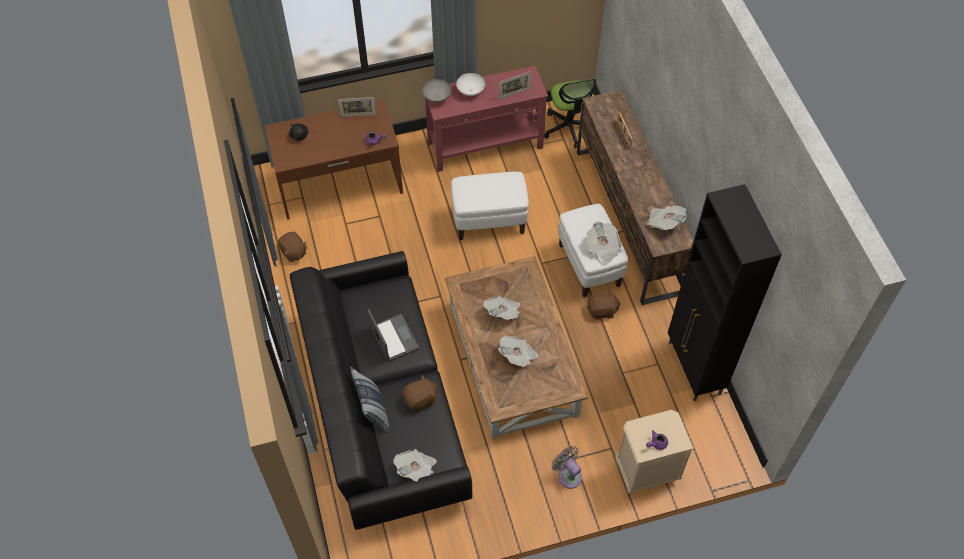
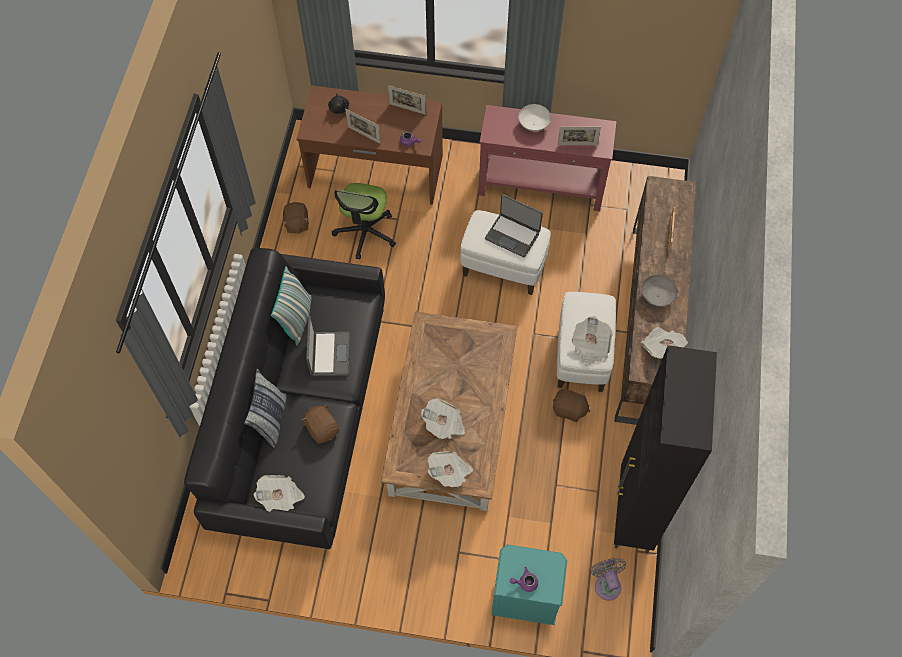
camera: 25 degrees right, 5 degrees up
brown plush toy [402,375,438,412] -> brown plush toy turned 120 degrees counterclockwise [301,404,339,443]
grey bowl [422,79,452,103] -> grey bowl moved to [641,275,678,307]
newspaper [483,296,520,320] -> newspaper moved to [428,451,473,487]
office chair [544,79,596,148] -> office chair moved to [332,183,396,260]
grey fan [552,446,582,489] -> grey fan moved to [591,558,626,600]
beige nightstand [615,410,694,494] -> turquoise nightstand [491,544,567,625]
none -> pillow [271,266,311,346]
none -> picture frame [345,109,381,144]
none -> laptop [485,194,543,258]

